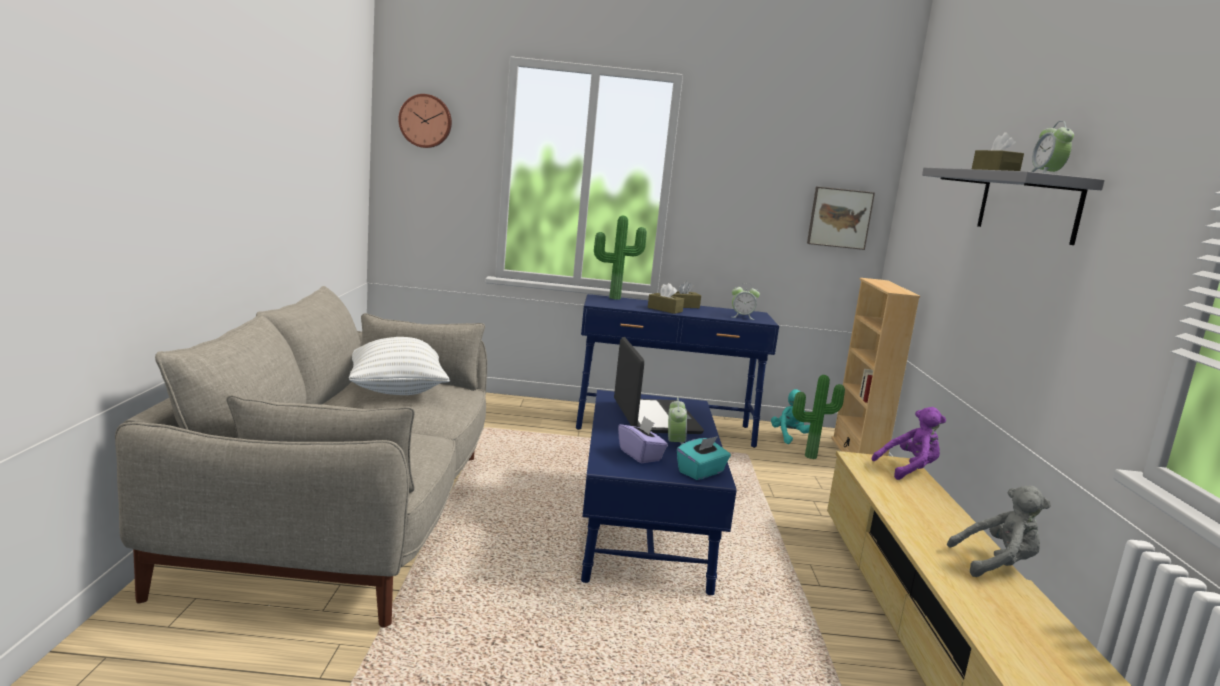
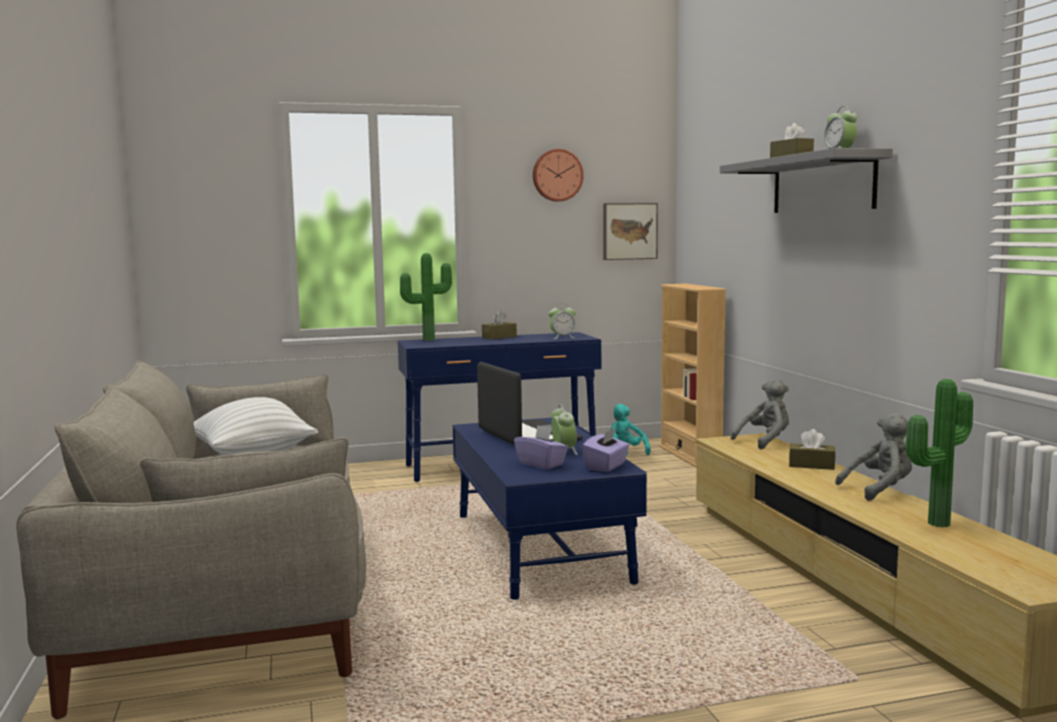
camera: 15 degrees left, 5 degrees down
wall clock [398,94,452,148] -> wall clock moved to [533,149,584,202]
brown tissue box [648,283,684,314] -> brown tissue box moved to [789,429,836,470]
turquoise tissue box [677,436,731,480] -> purple tissue box [582,428,629,472]
potted plant [792,375,845,459] -> potted plant moved to [906,379,973,527]
purple plush toy [872,407,946,480] -> grey plush toy [731,378,789,449]

